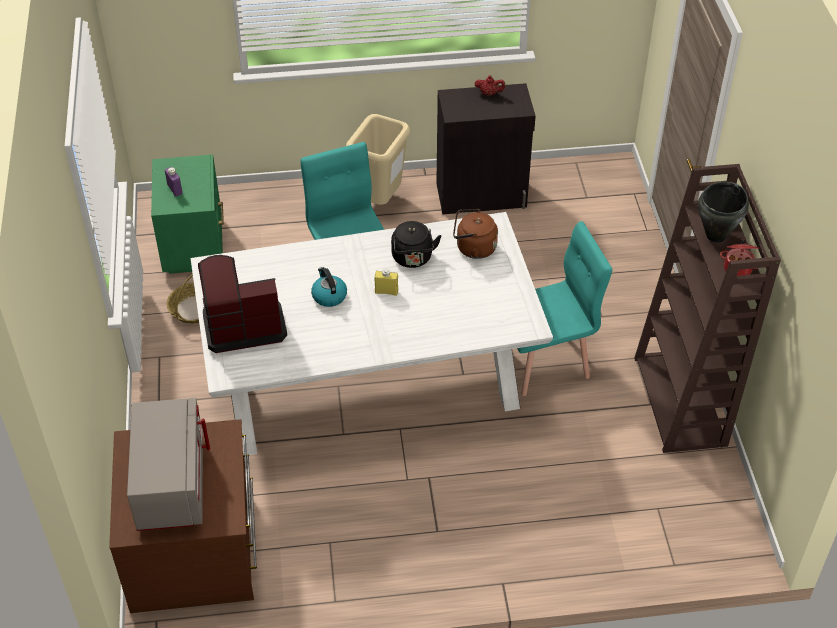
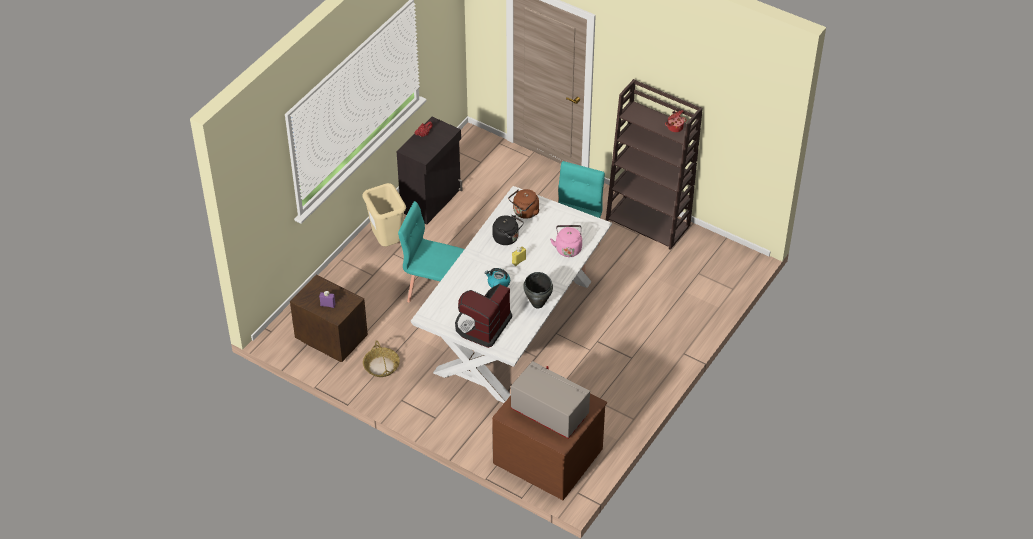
camera: 50 degrees left, 0 degrees up
green nightstand [151,155,224,274] -> brown nightstand [290,274,368,362]
black cooking pot [698,182,749,243] -> black cooking pot moved to [523,272,553,308]
none -> pink kettle [550,225,582,257]

